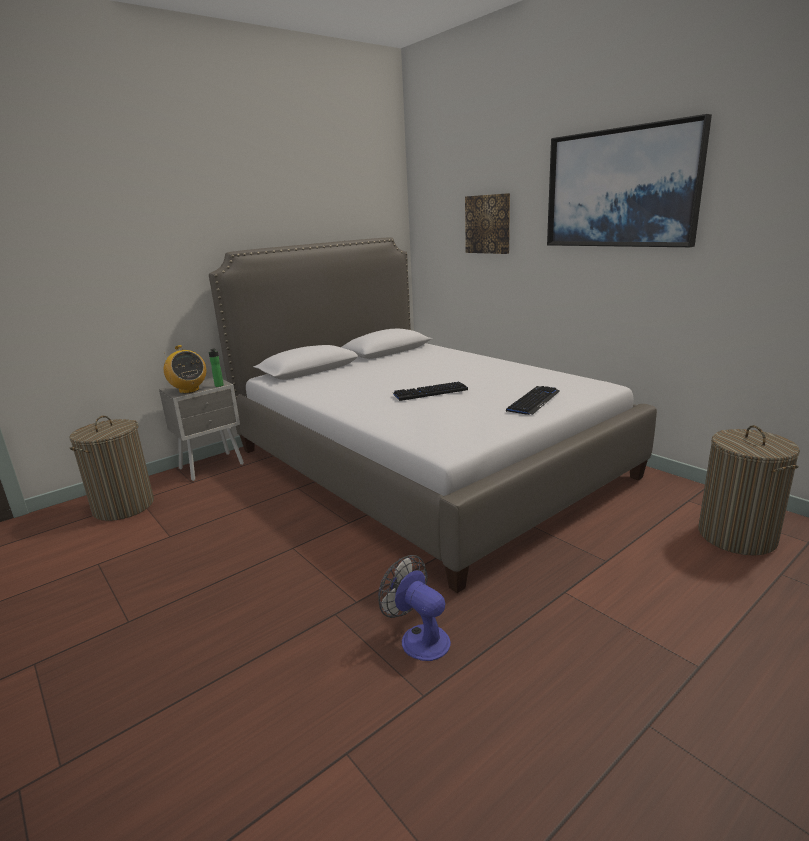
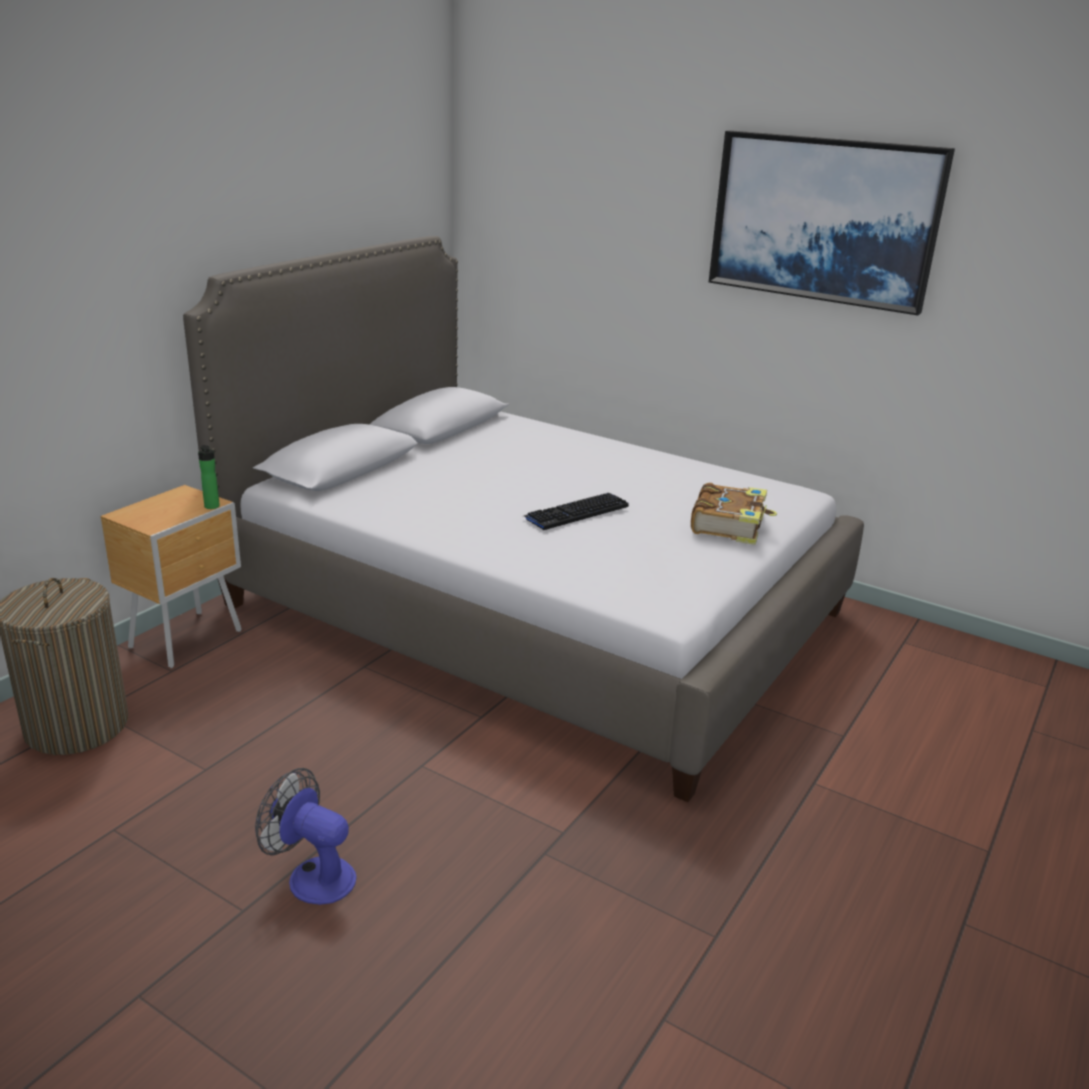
camera: 20 degrees left, 5 degrees up
grey nightstand [159,377,244,481] -> brown nightstand [101,485,241,668]
radio [164,345,207,394] -> none
fan [378,555,451,661] -> fan moved to [255,768,357,905]
picture [465,193,510,254] -> none
keyboard [506,386,560,415] -> book [691,483,777,545]
laundry basket [698,425,800,556] -> none

